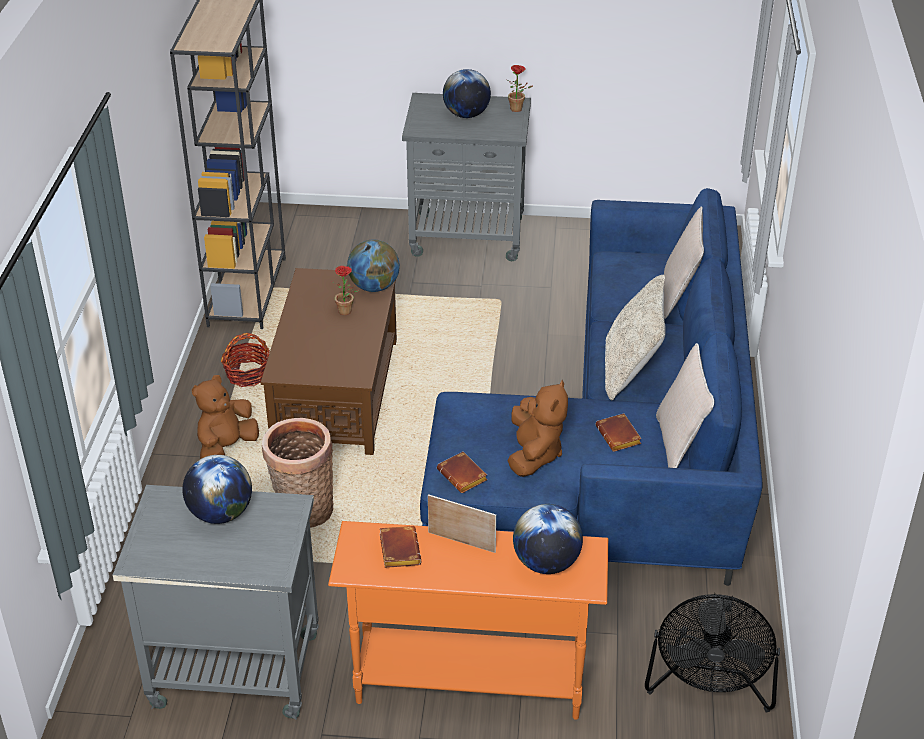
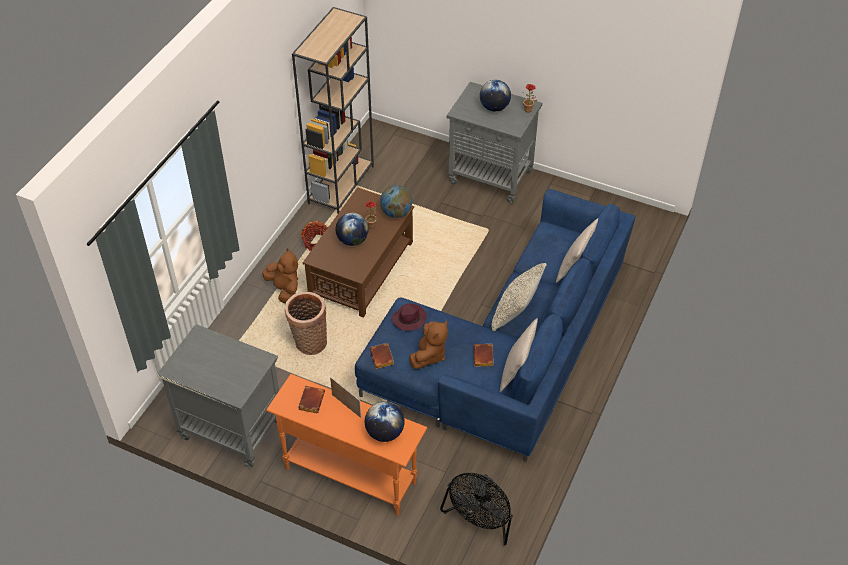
camera: 20 degrees right, 10 degrees up
globe [182,455,252,524] -> globe moved to [335,213,369,246]
brown plush toy [192,375,259,459] -> brown plush toy turned 90 degrees clockwise [262,248,298,303]
none -> purple hat [392,303,427,331]

